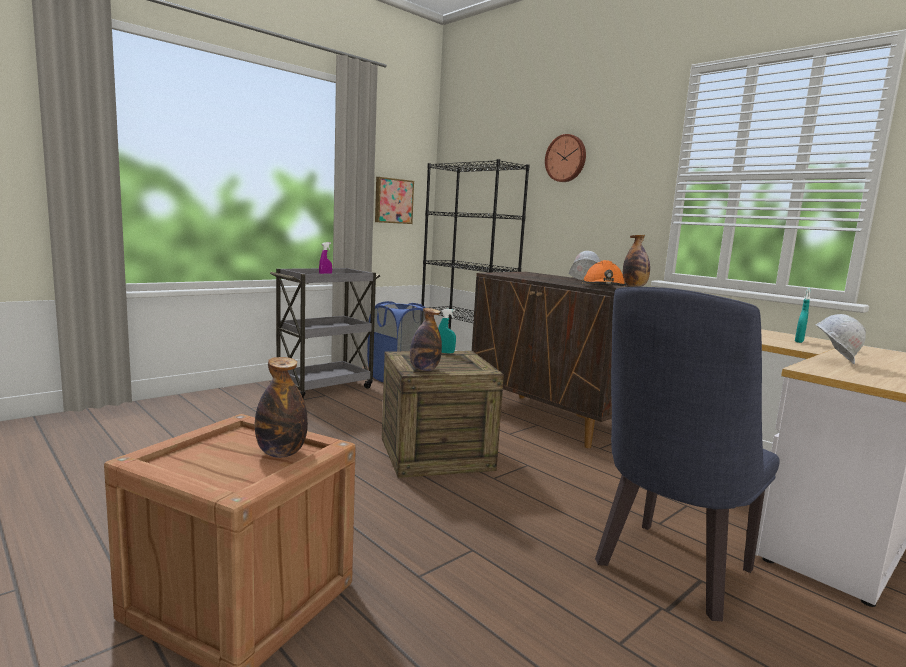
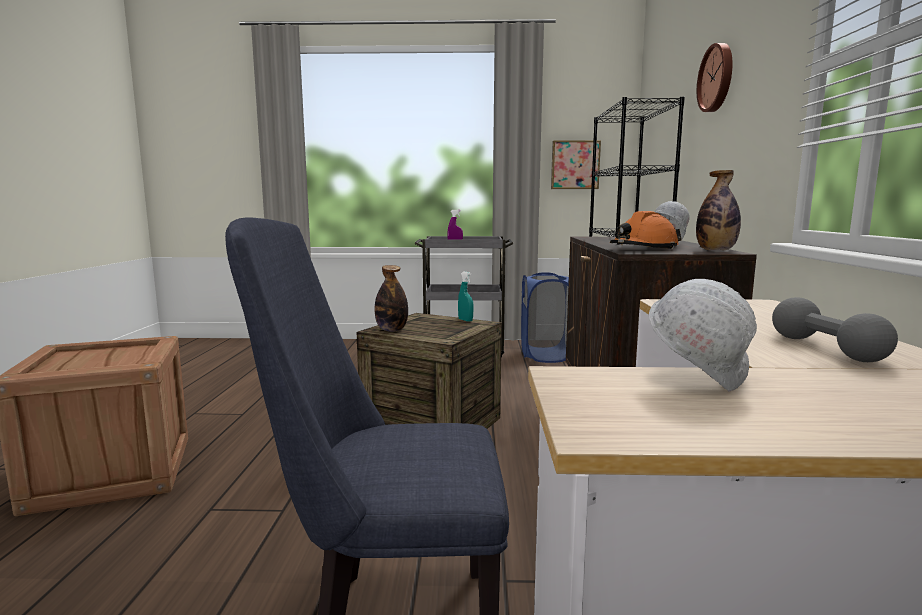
camera: 45 degrees right, 0 degrees up
bottle [255,357,308,458] -> none
turquoise spray bottle [795,288,811,343] -> grey dumbbell [772,297,898,362]

